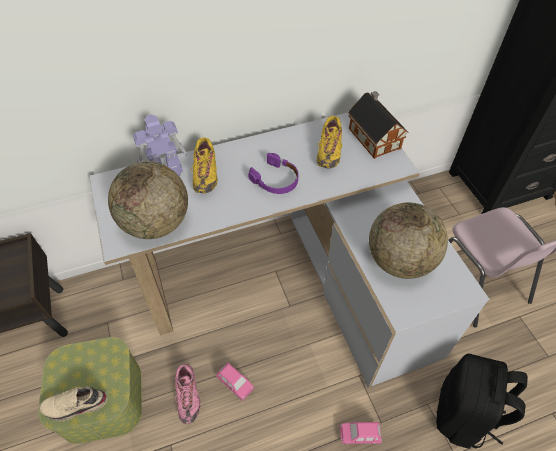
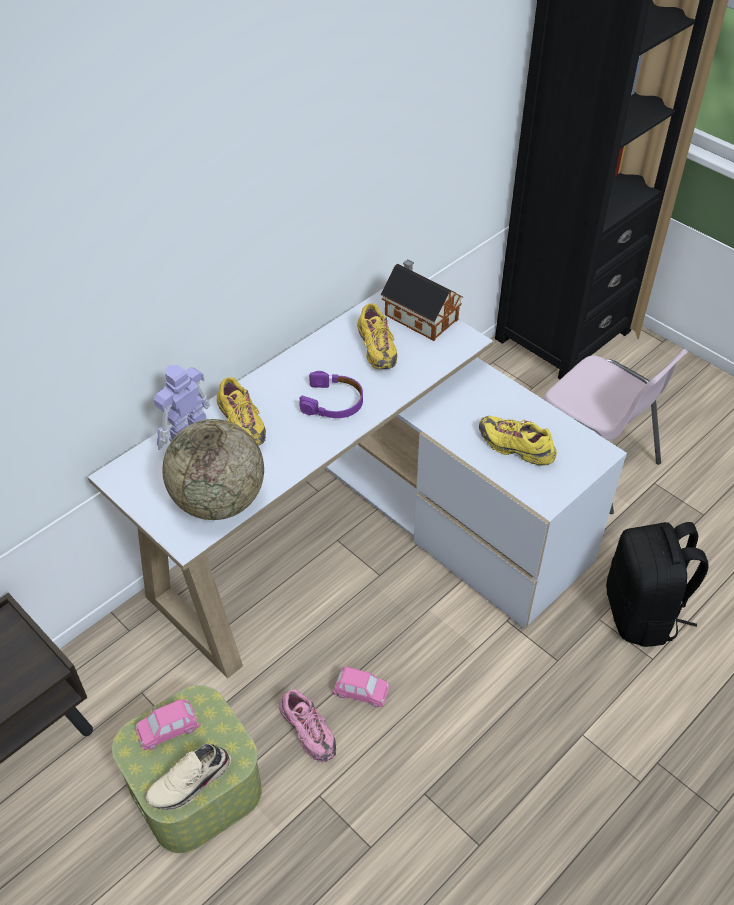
camera: 25 degrees left, 5 degrees down
pink toy car [340,421,382,444] -> pink toy car moved to [135,699,199,750]
globe [369,202,448,279] -> yellow shoe [479,416,557,466]

